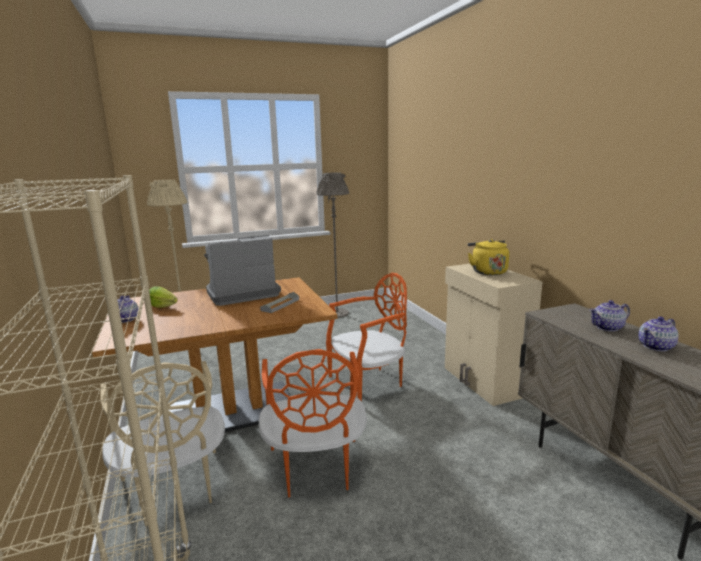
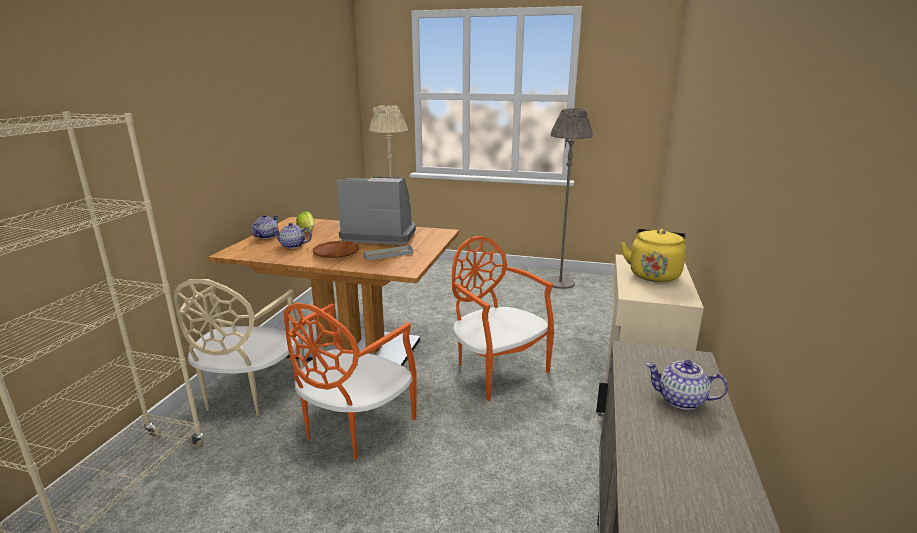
camera: 35 degrees right, 5 degrees up
orange chair [326,273,407,401] -> orange chair turned 135 degrees counterclockwise [452,236,554,401]
teapot [638,316,679,351] -> teapot moved to [272,223,312,249]
none -> brown plate [313,241,359,258]

